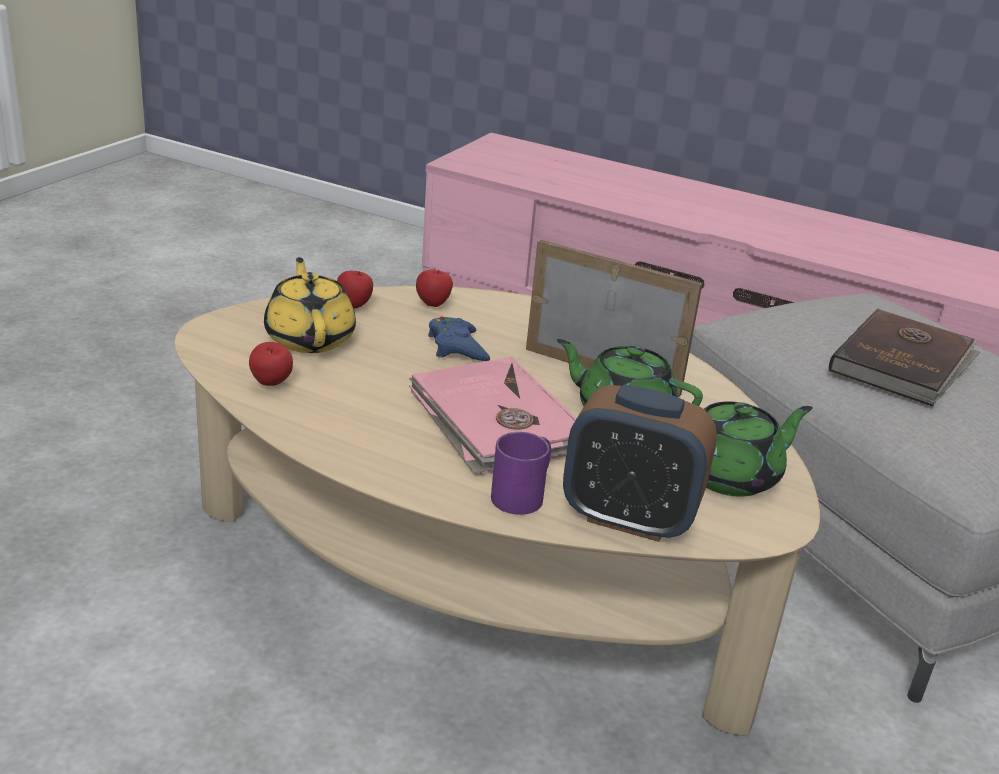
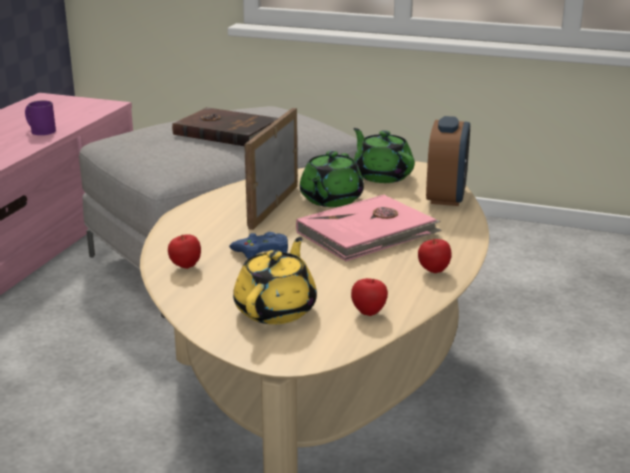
camera: 95 degrees left, 5 degrees down
yellow teapot [264,257,356,353] -> yellow teapot turned 135 degrees clockwise [233,237,317,324]
apple [337,271,373,309] -> apple moved to [418,239,451,273]
purple mug [491,432,551,515] -> purple mug moved to [25,100,56,135]

